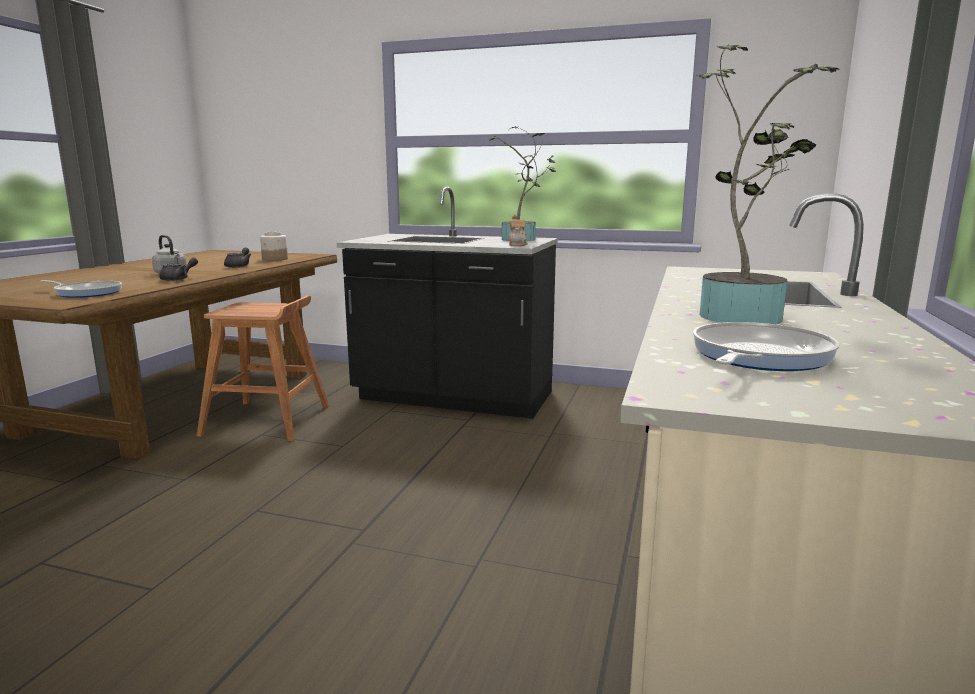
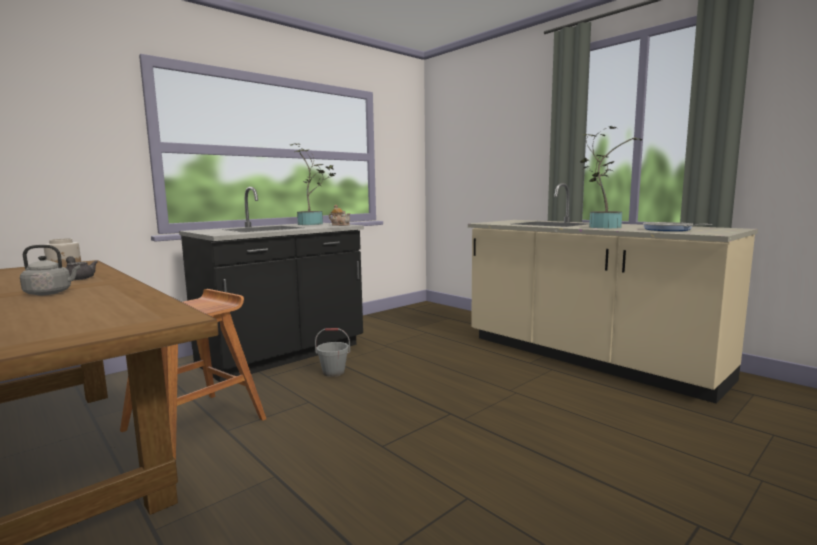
camera: 60 degrees left, 5 degrees down
frying pan [40,280,122,298] -> none
grey teapot [159,257,198,281] -> none
none -> grey bucket [315,328,350,377]

